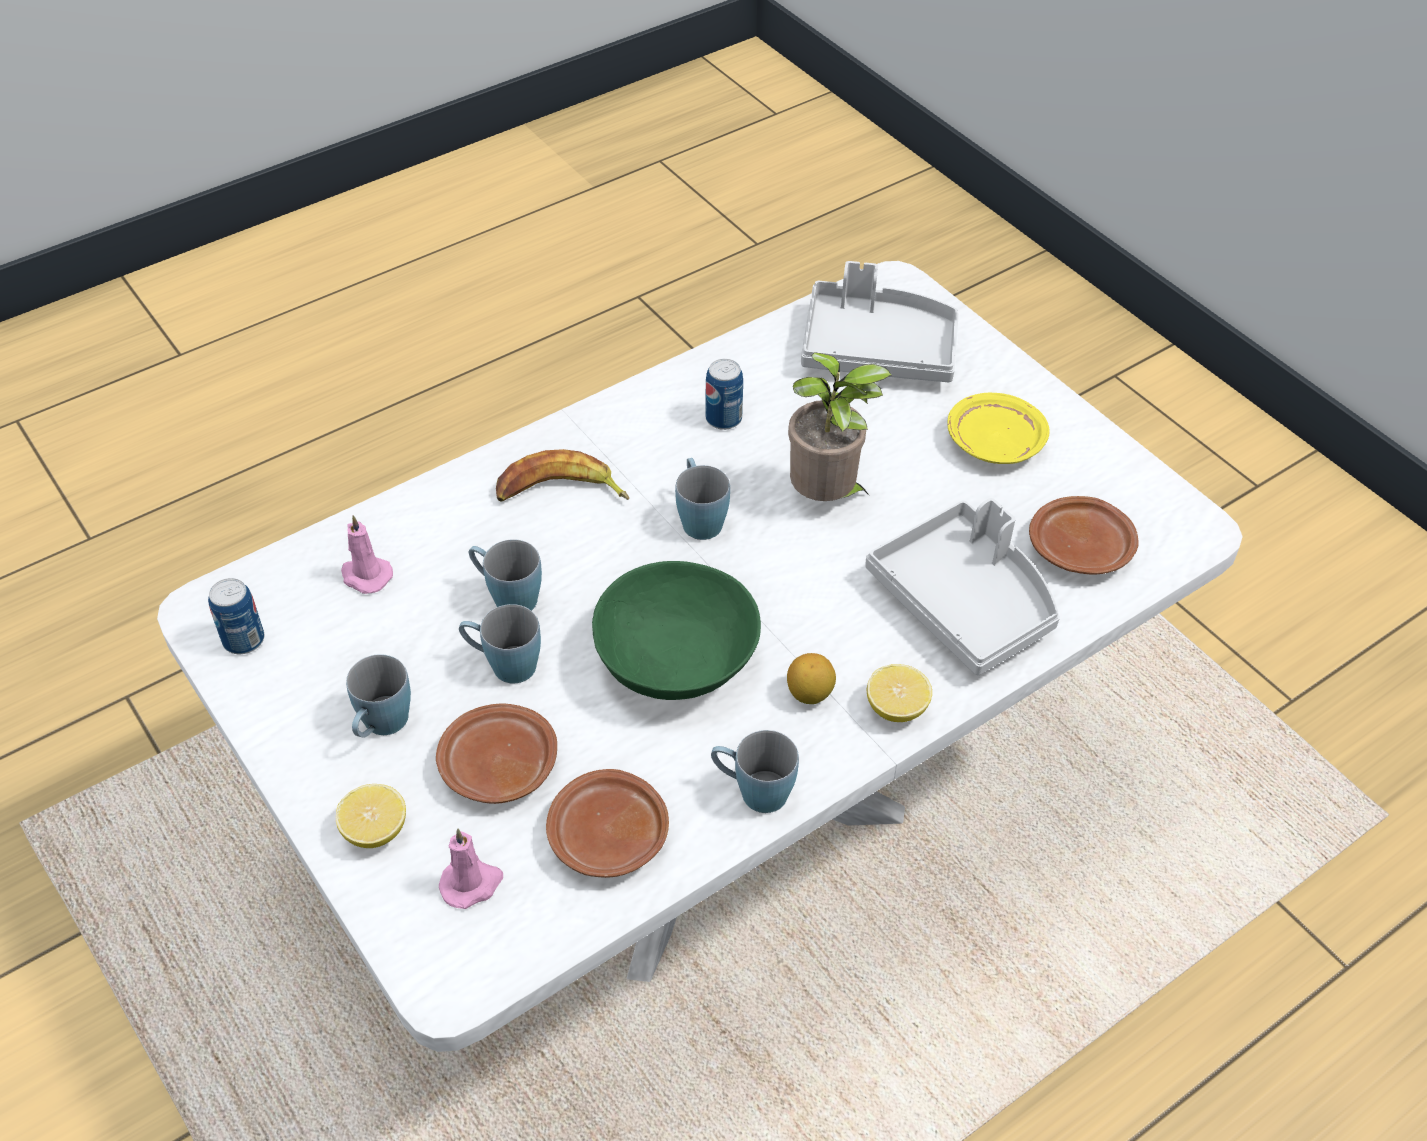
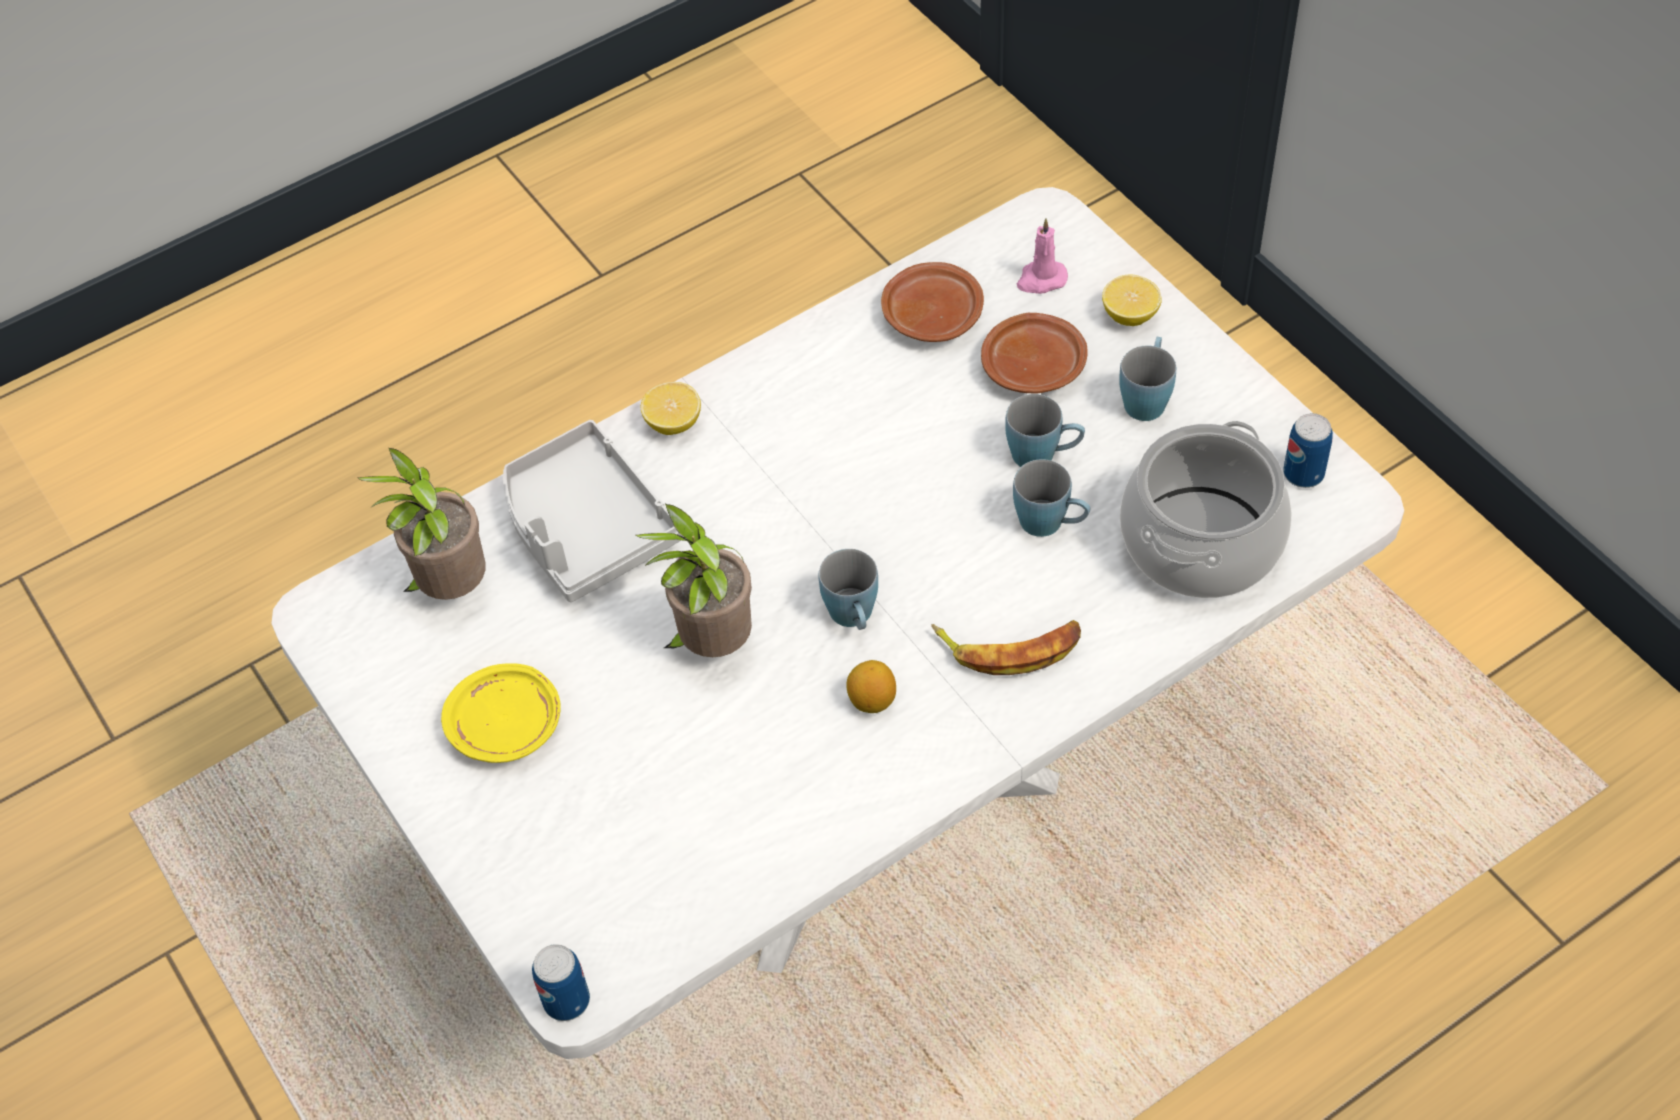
camera: 175 degrees left, 5 degrees up
pink candle [341,515,393,594] -> cooking pot [1120,421,1292,598]
green bowl [592,561,761,700] -> none
can [705,359,743,430] -> can moved to [532,944,590,1021]
blue mug [711,730,799,813] -> none
lemon [787,653,836,704] -> lemon moved to [846,660,896,713]
grey tray [801,261,959,382] -> none
brown plate [1029,496,1139,575] -> potted plant [358,447,485,600]

